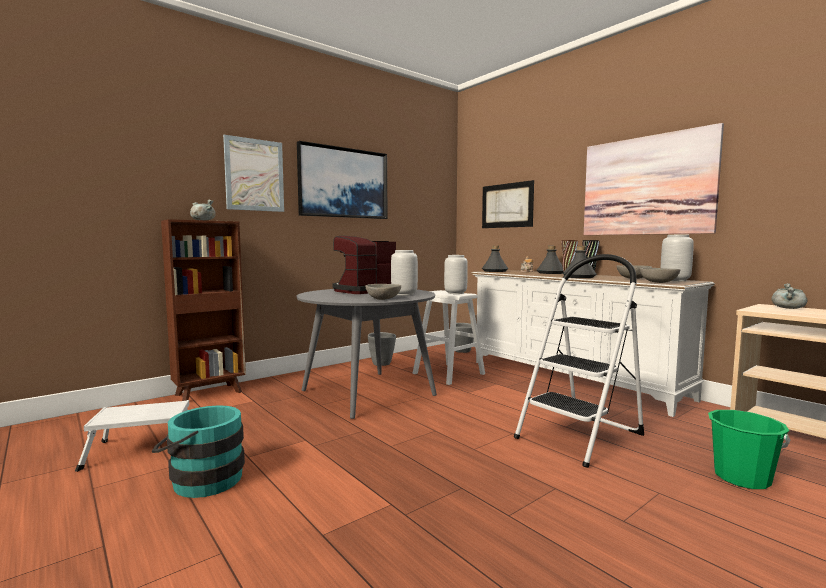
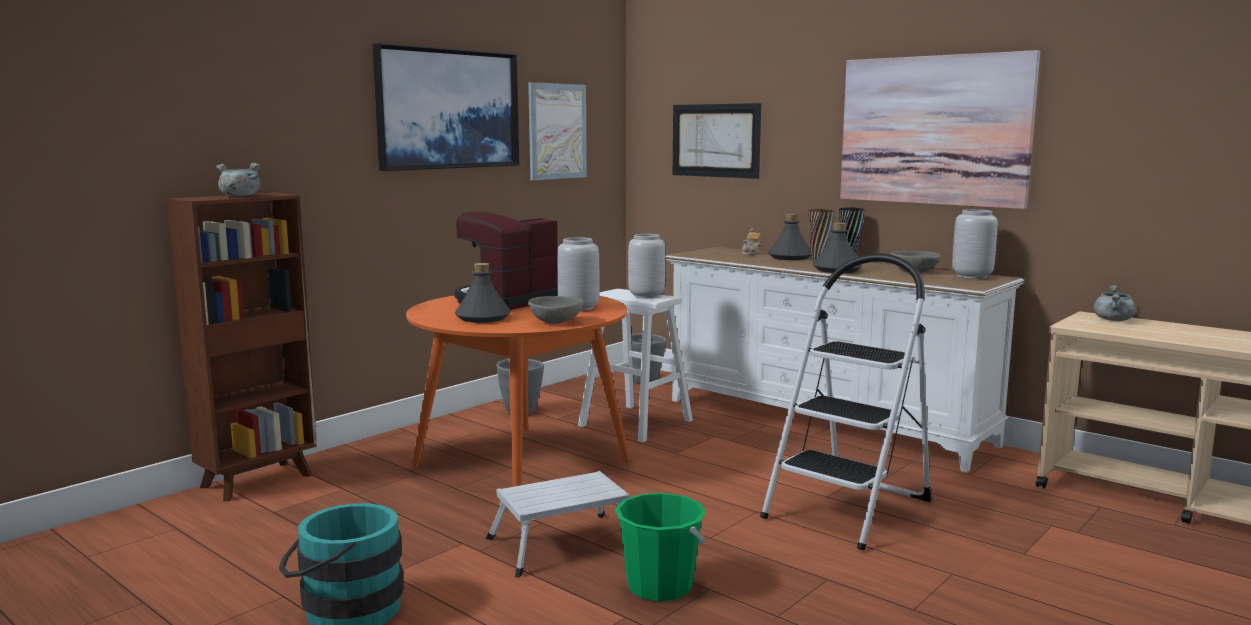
camera: 10 degrees left, 5 degrees up
white step ladder [75,400,189,472] -> white step ladder moved to [485,471,629,578]
picture [223,135,284,212] -> picture moved to [528,82,587,180]
grey dining table [296,289,437,419] -> orange dining table [406,295,630,487]
grey bottle [482,246,508,272] -> grey bottle moved to [455,263,511,323]
grey bowl [640,268,680,283] -> none
green bucket [708,410,791,489] -> green bucket moved to [615,493,706,602]

